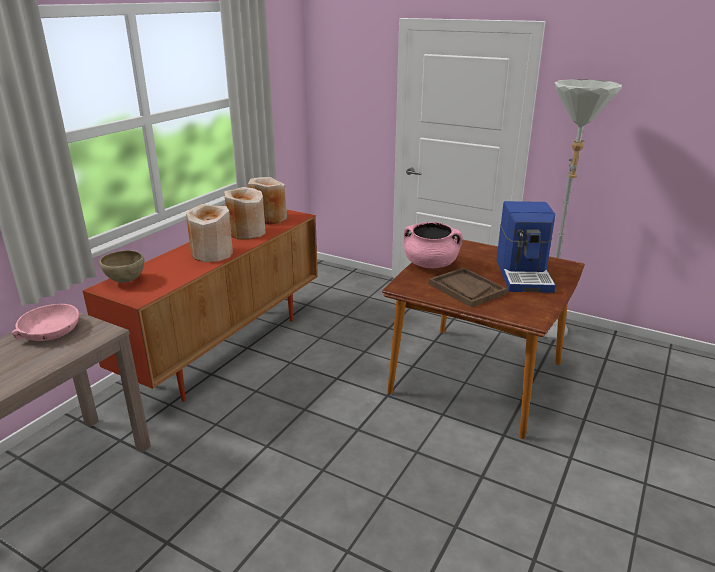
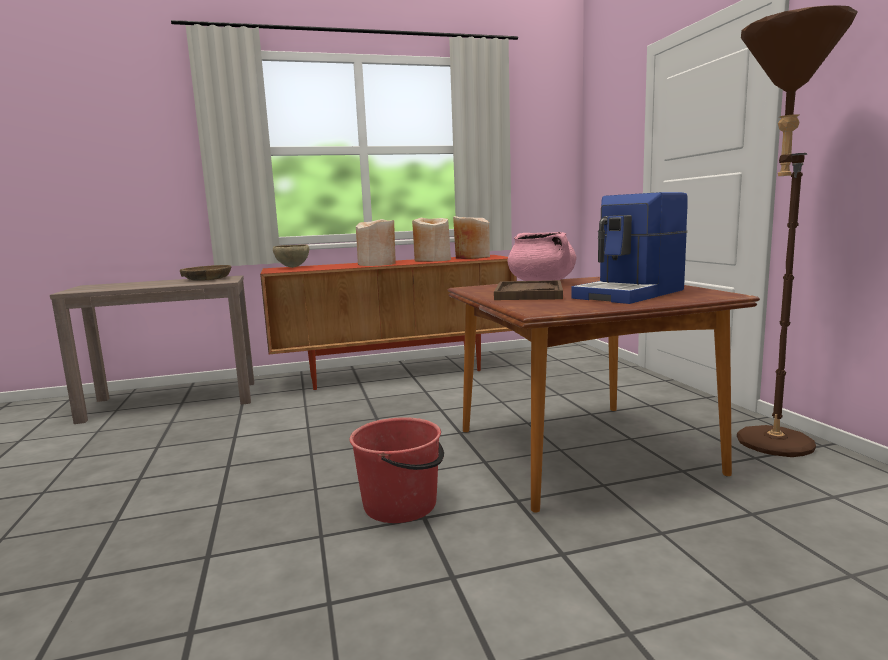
camera: 45 degrees right, 15 degrees down
pink bowl [12,304,79,341] -> brown bowl [180,265,231,281]
grey floor lamp [538,79,622,340] -> brown floor lamp [737,5,858,457]
none -> red bucket [349,417,444,523]

